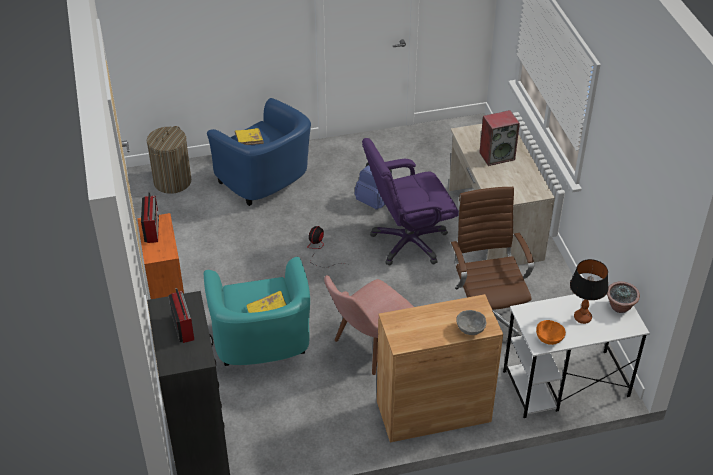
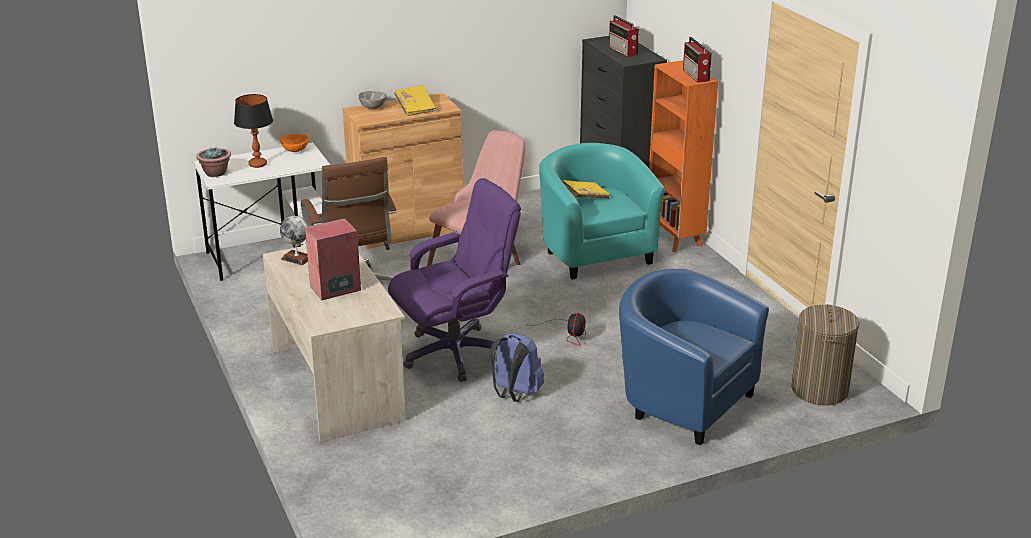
camera: 170 degrees right, 15 degrees down
yellow book [234,128,264,145] -> yellow book moved to [395,85,437,116]
none -> globe [280,216,308,265]

